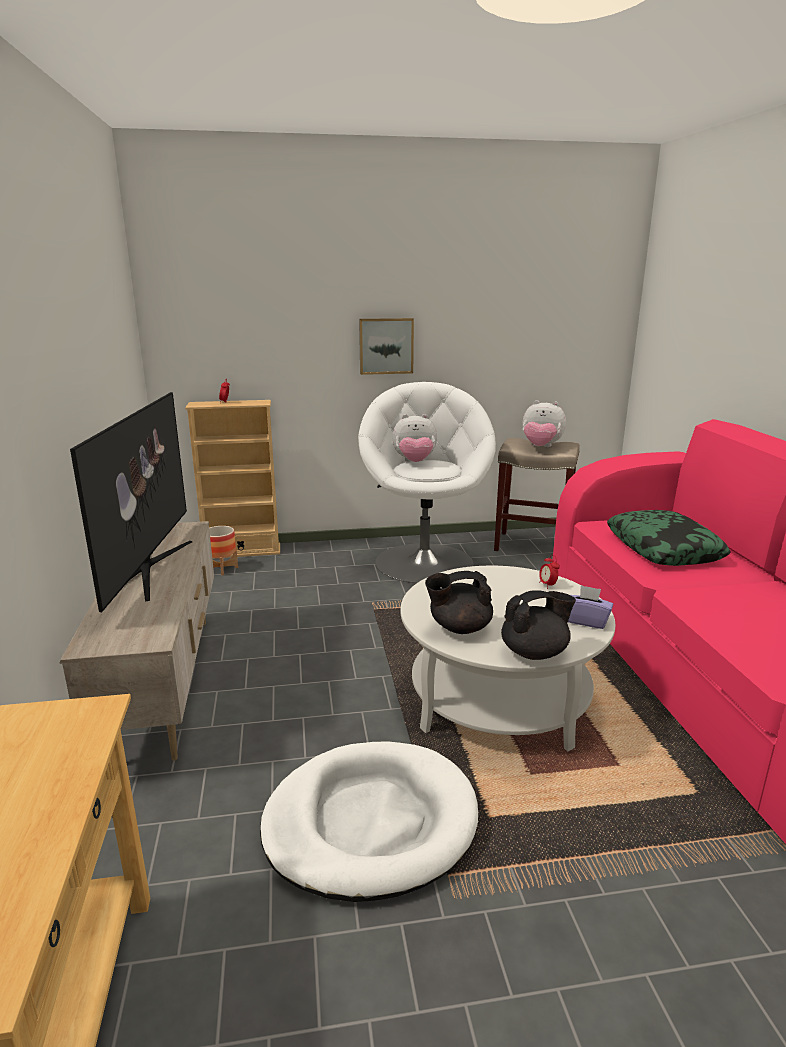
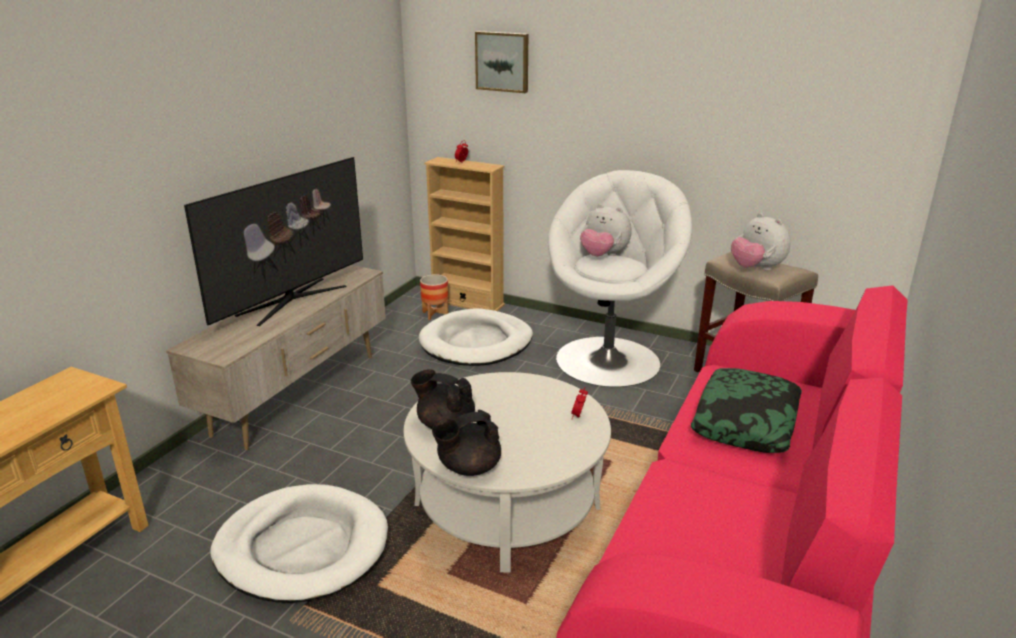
camera: 35 degrees right, 5 degrees up
picture [359,318,414,375] -> picture moved to [475,31,528,93]
black teapot [501,590,576,660] -> black teapot turned 135 degrees clockwise [432,410,501,476]
purple tissue box [568,585,613,629] -> none
none -> white dog bed [419,308,533,366]

